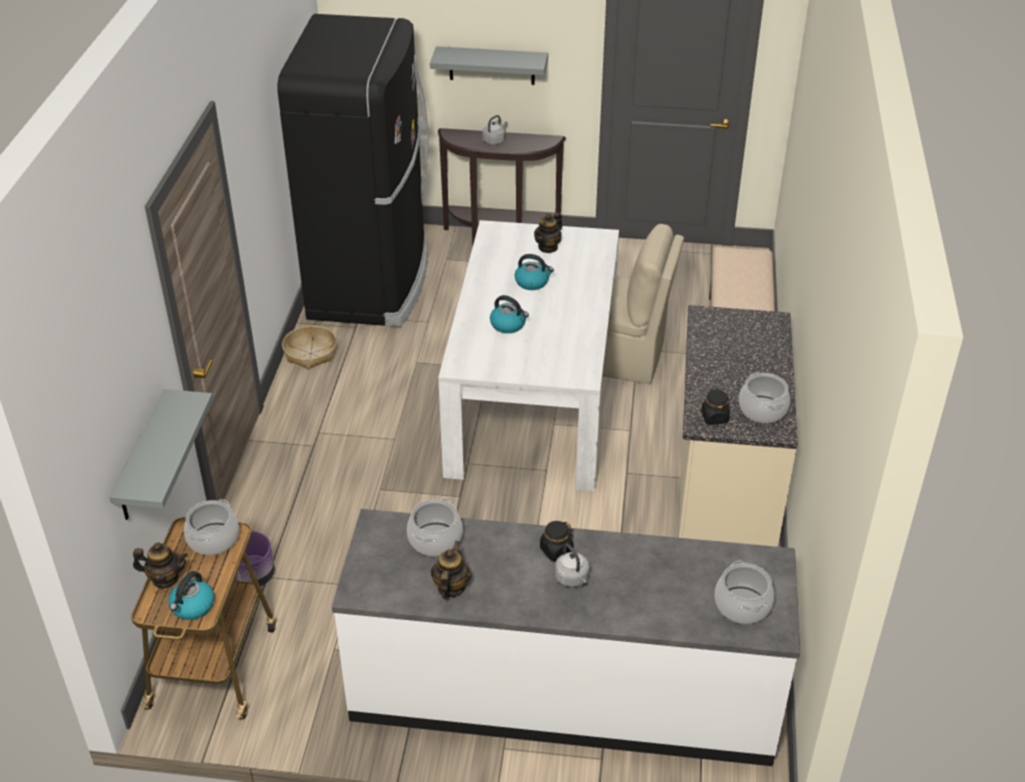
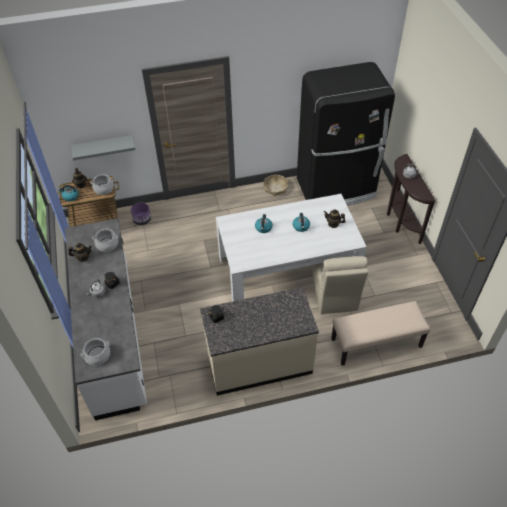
camera: 70 degrees right, 10 degrees up
grey shelf [430,46,548,85] -> none
cooking pot [739,372,790,423] -> none

